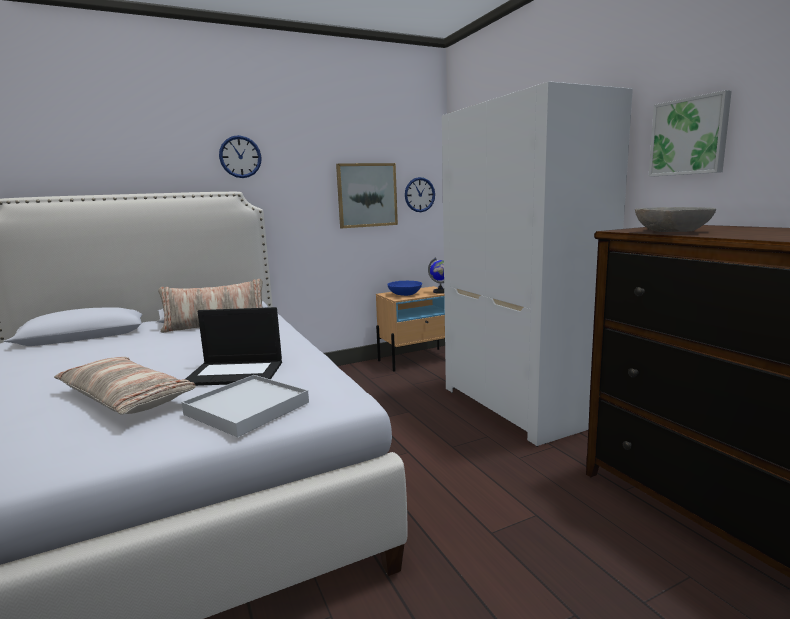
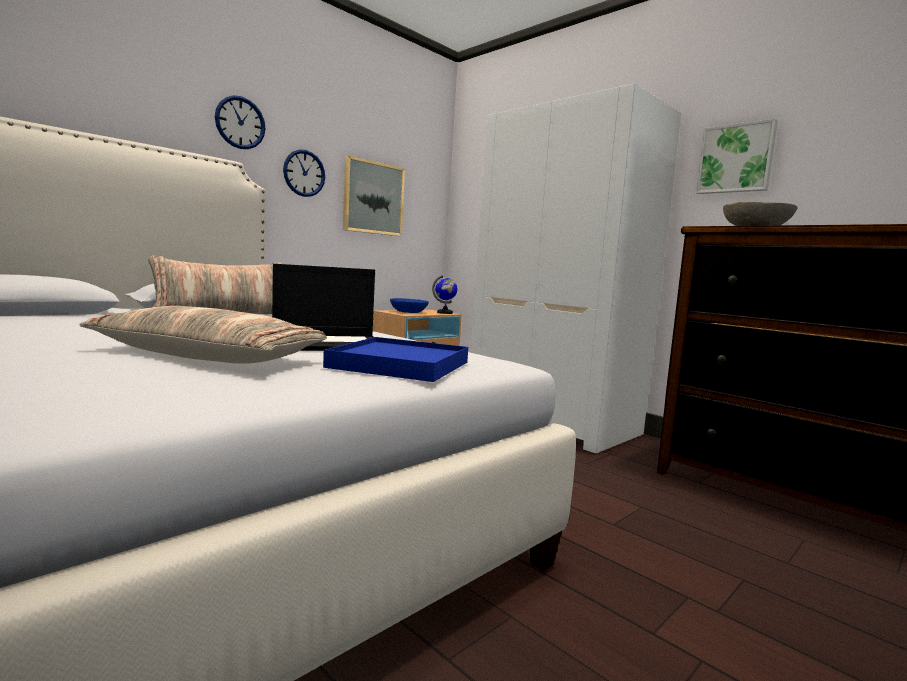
camera: 20 degrees left, 5 degrees down
white tray [182,375,309,437] -> blue tray [323,337,468,382]
wall clock [405,177,435,212] -> wall clock moved to [283,149,325,197]

